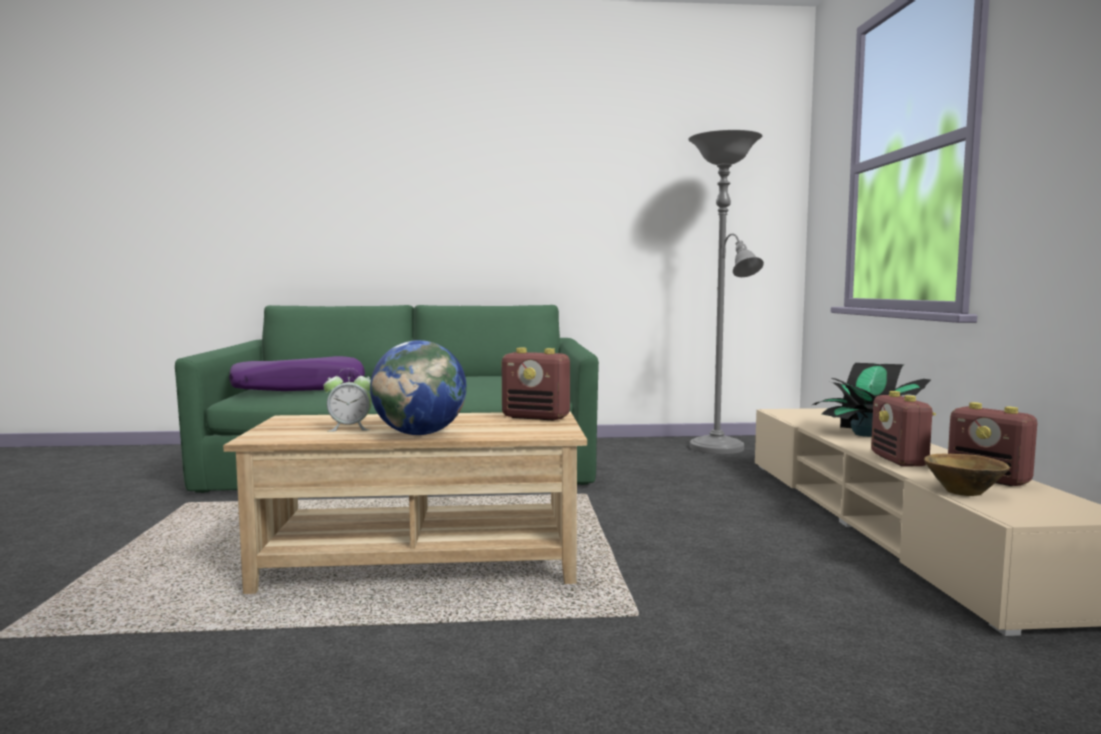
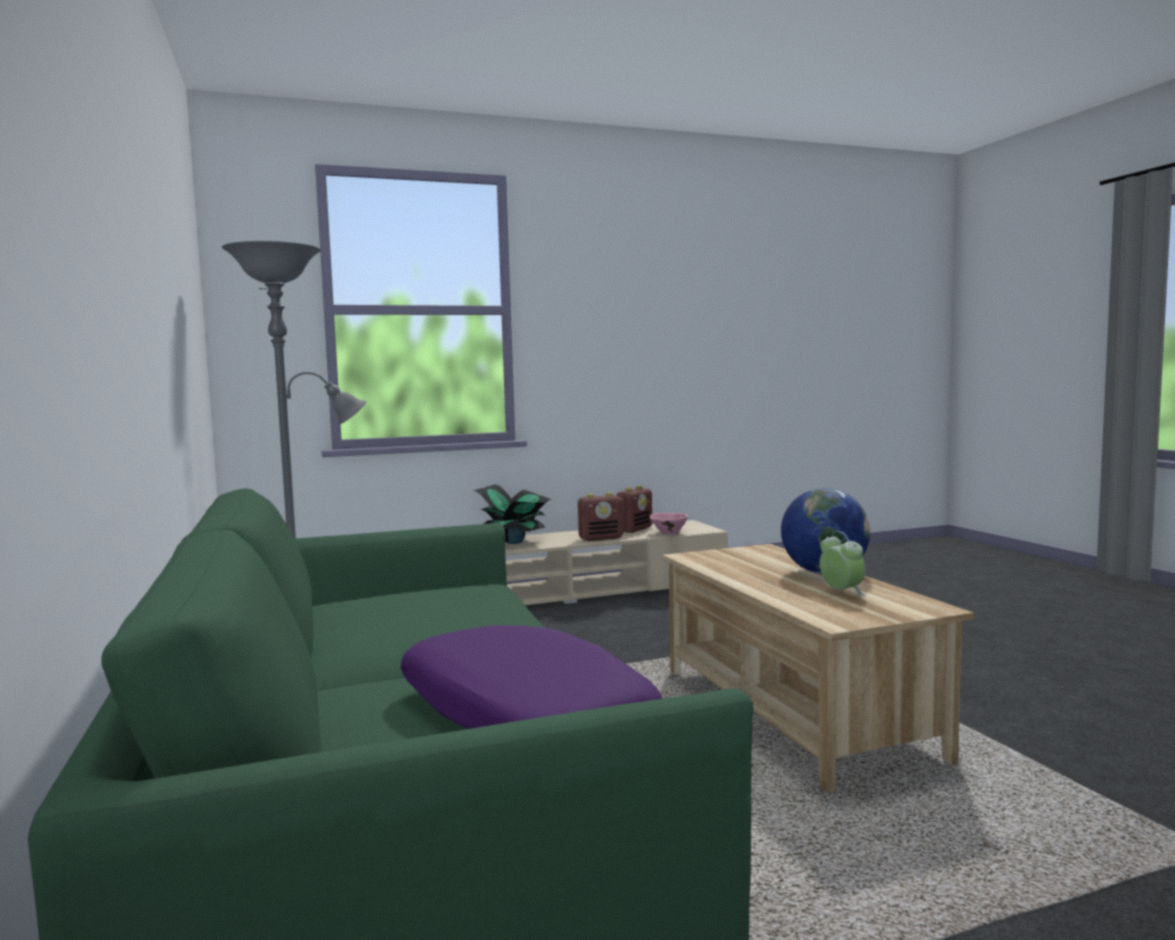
camera: 105 degrees left, 0 degrees up
radio [502,348,570,421] -> none
brown bowl [924,454,1010,496] -> pink bowl [649,513,688,535]

